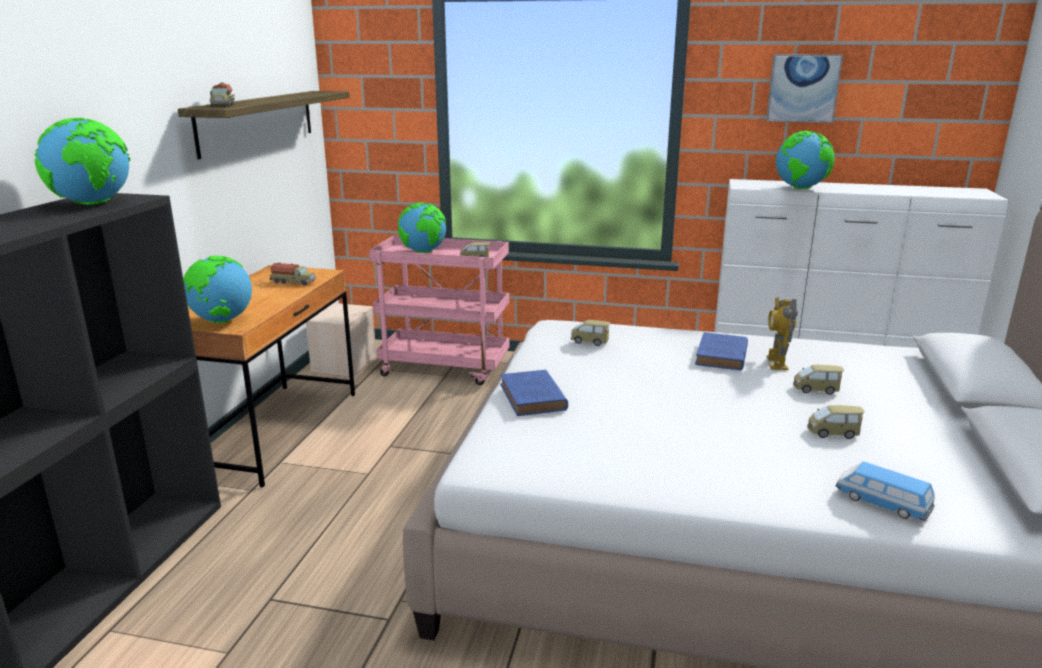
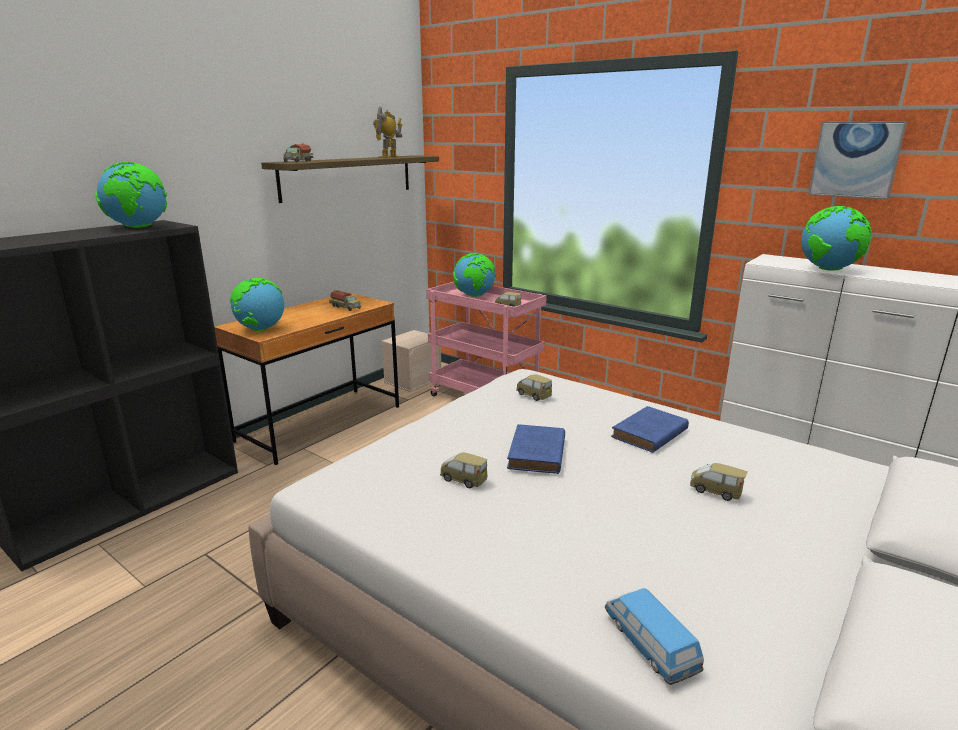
camera: 25 degrees right, 0 degrees up
blue book [500,370,568,416] -> blue book moved to [507,424,565,474]
toy robot [766,297,798,370] -> toy robot moved to [373,107,402,158]
toy car [807,405,865,439] -> toy car moved to [440,452,487,488]

